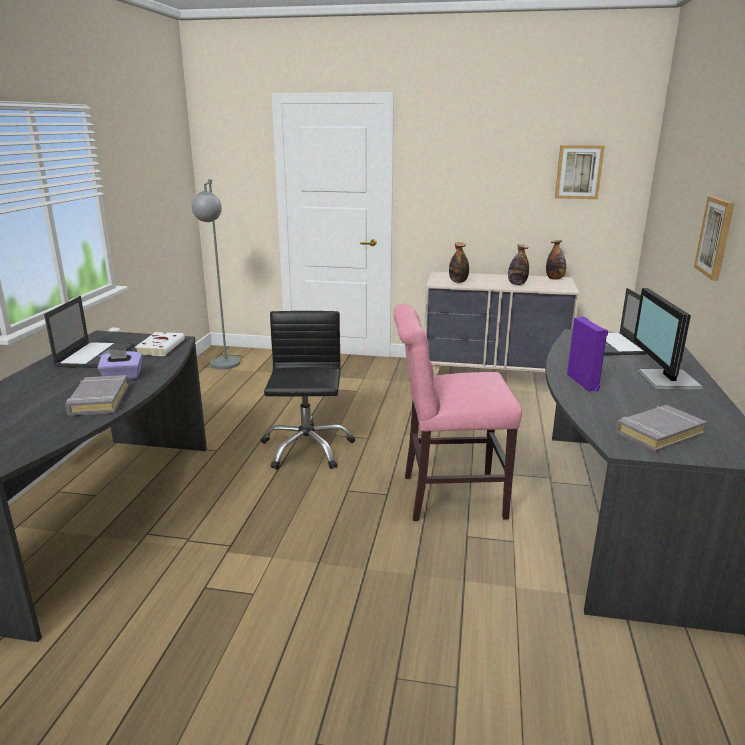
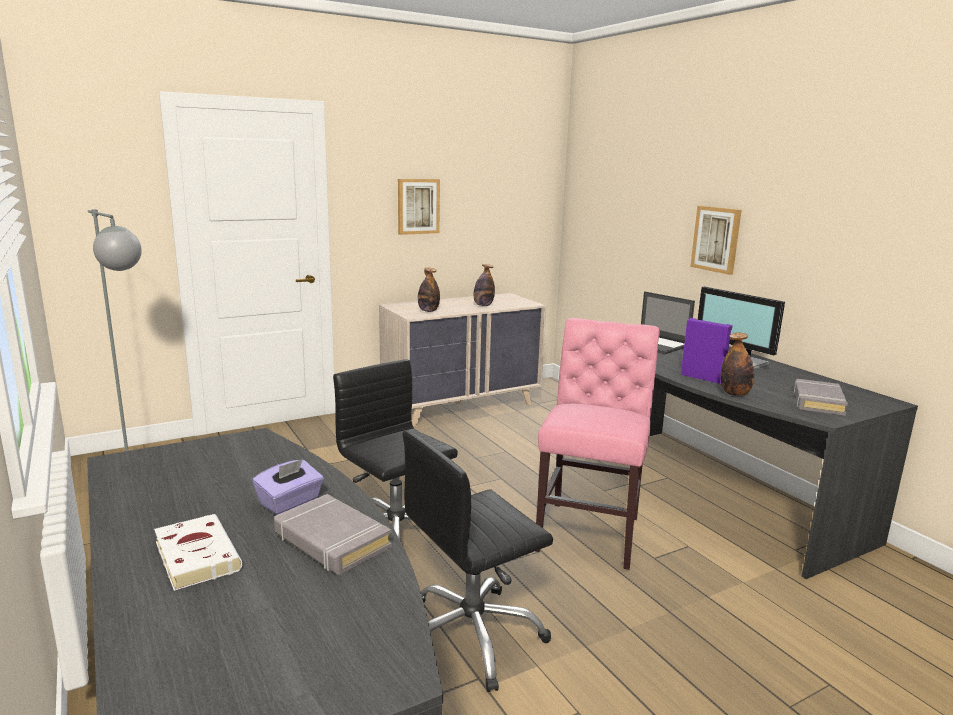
camera: 40 degrees left, 5 degrees down
laptop [44,296,135,368] -> none
white book [135,332,185,356] -> white book moved to [154,514,242,591]
pink chair [393,304,522,521] -> pink chair turned 150 degrees clockwise [536,318,660,570]
bottle [546,240,566,280] -> bottle moved to [720,333,754,396]
picture [555,145,605,199] -> picture moved to [398,179,440,235]
none -> black office chair [402,430,553,692]

